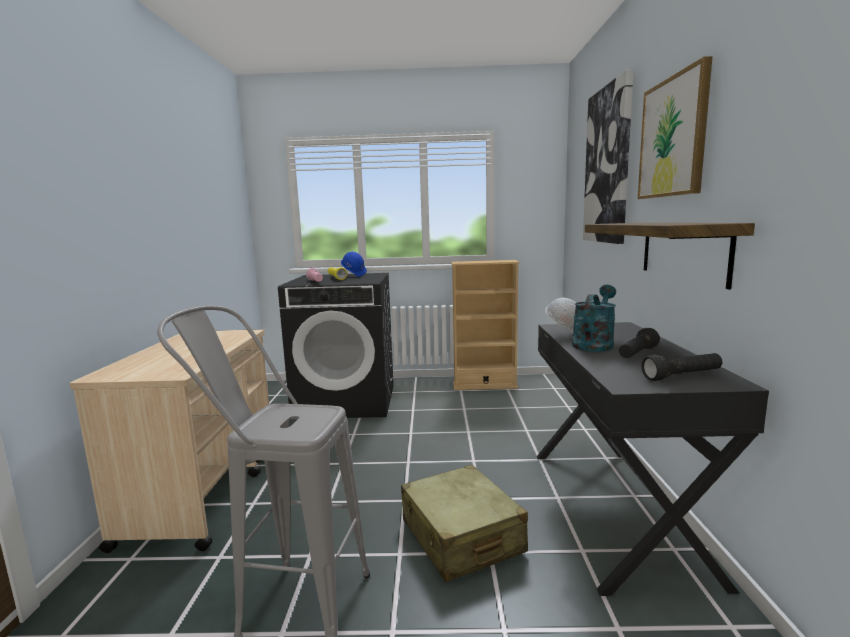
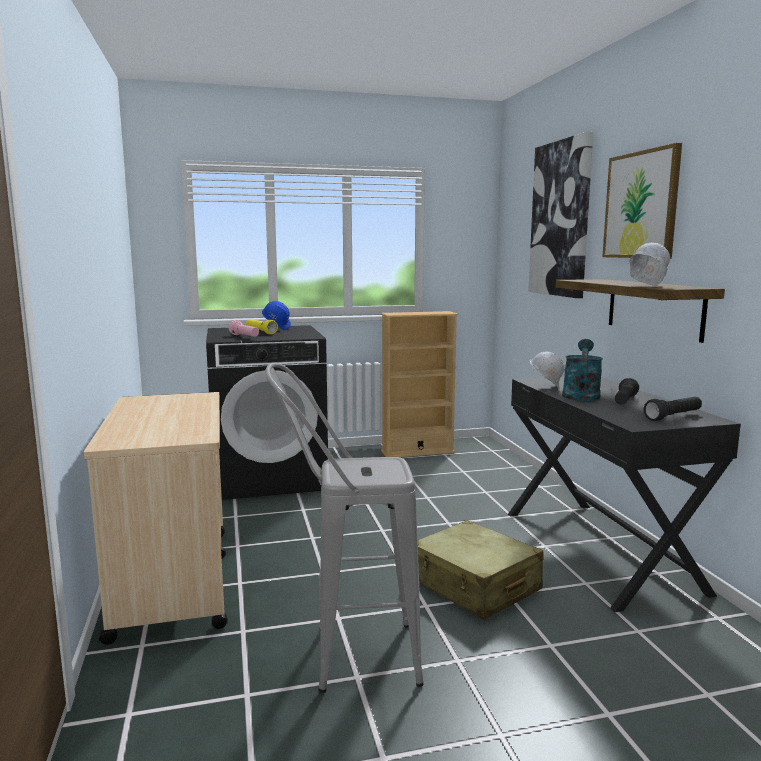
camera: 15 degrees left, 0 degrees up
none -> white hard hat [629,243,670,286]

